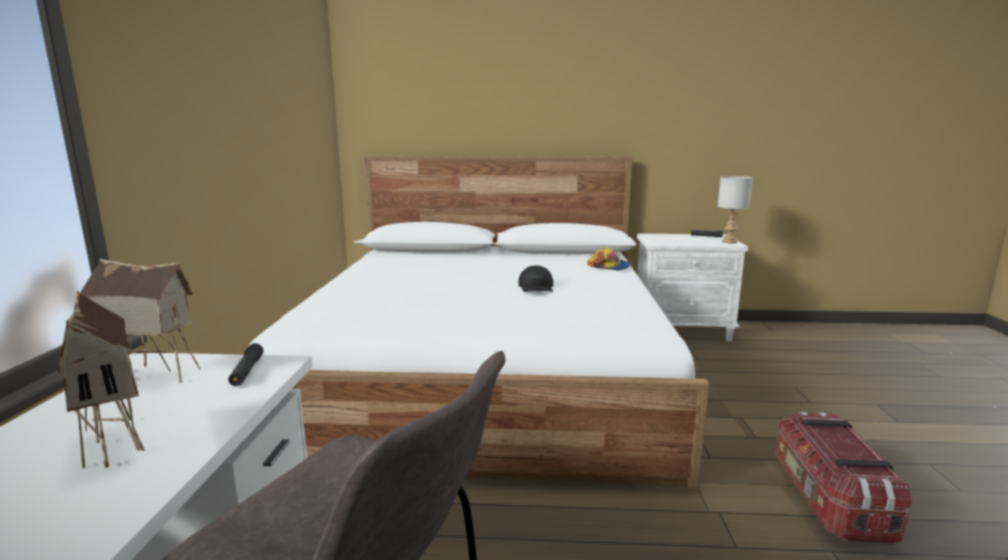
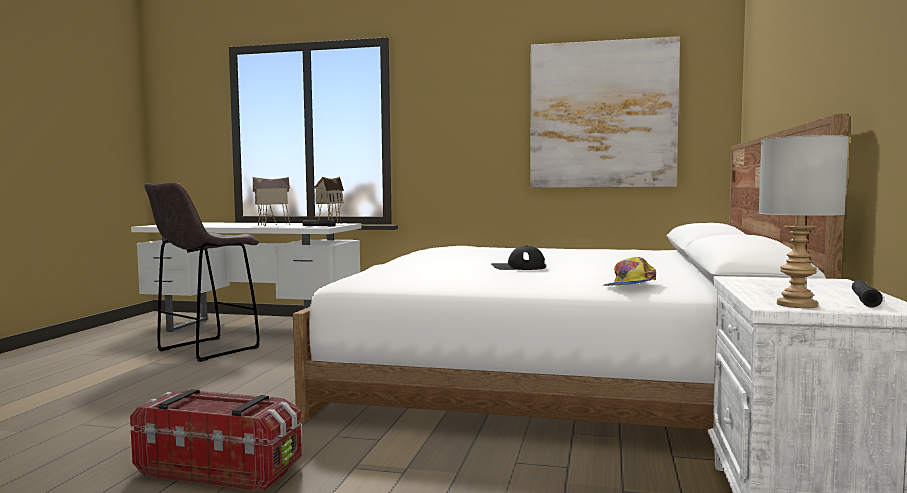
camera: 100 degrees right, 10 degrees down
none -> picture [530,36,680,188]

